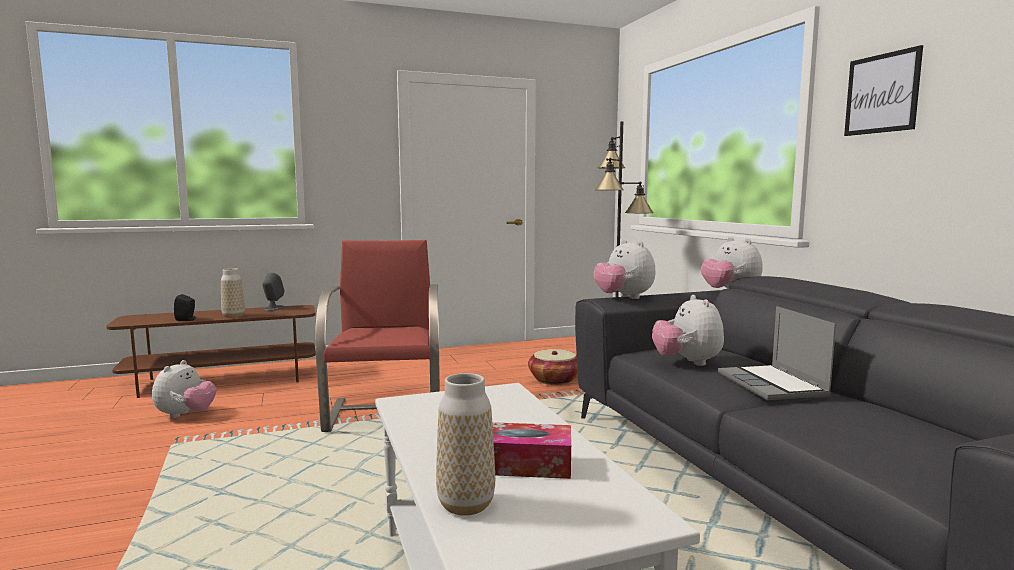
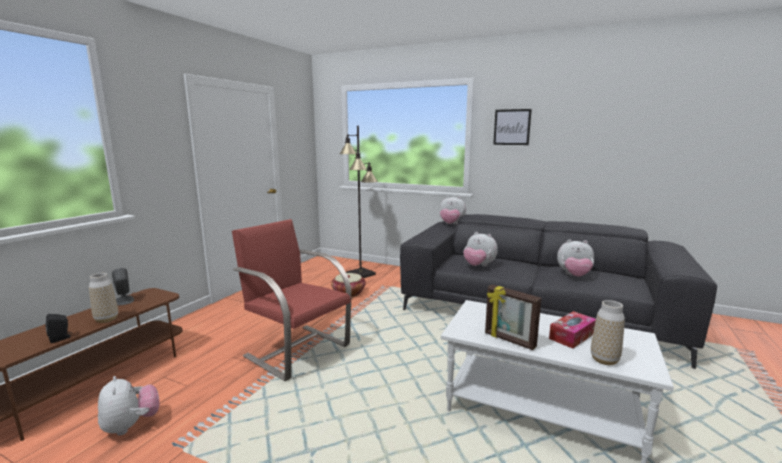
camera: 45 degrees left, 5 degrees up
plush toy [594,240,655,299] -> plush toy moved to [557,239,594,277]
laptop [718,306,836,400] -> none
none -> picture frame [485,284,541,350]

